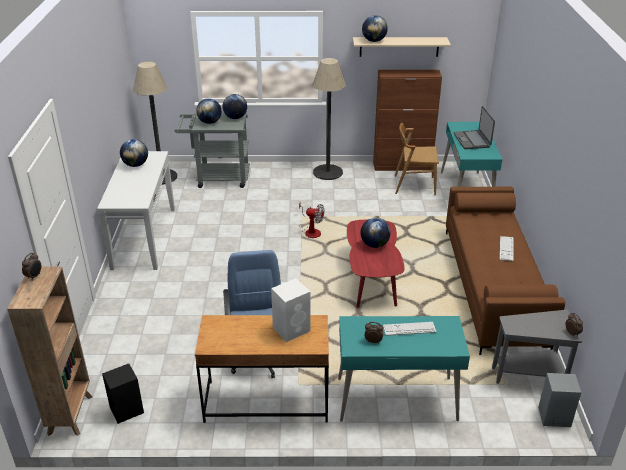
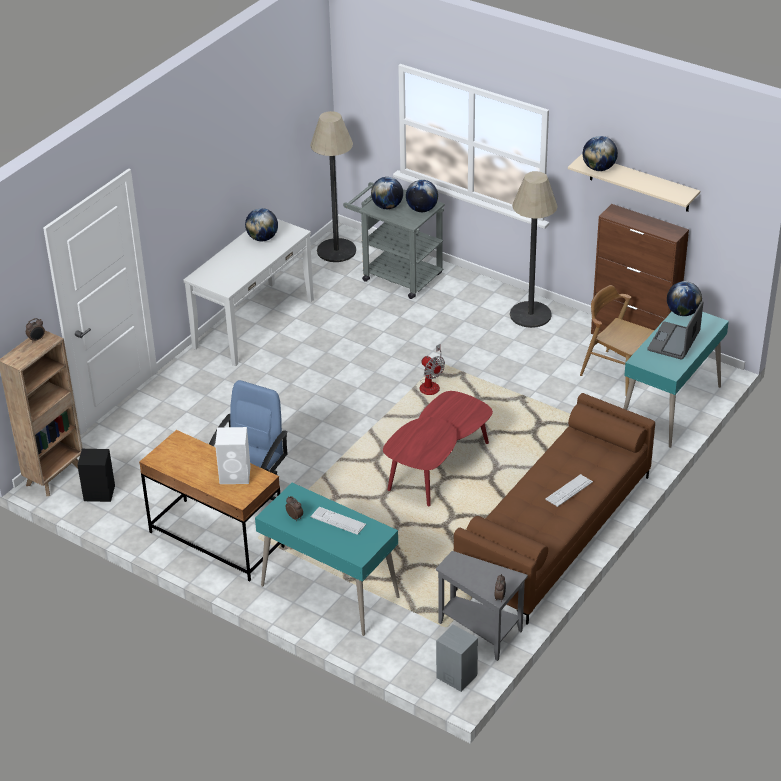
camera: 35 degrees right, 5 degrees up
globe [360,218,391,248] -> globe moved to [667,281,702,316]

